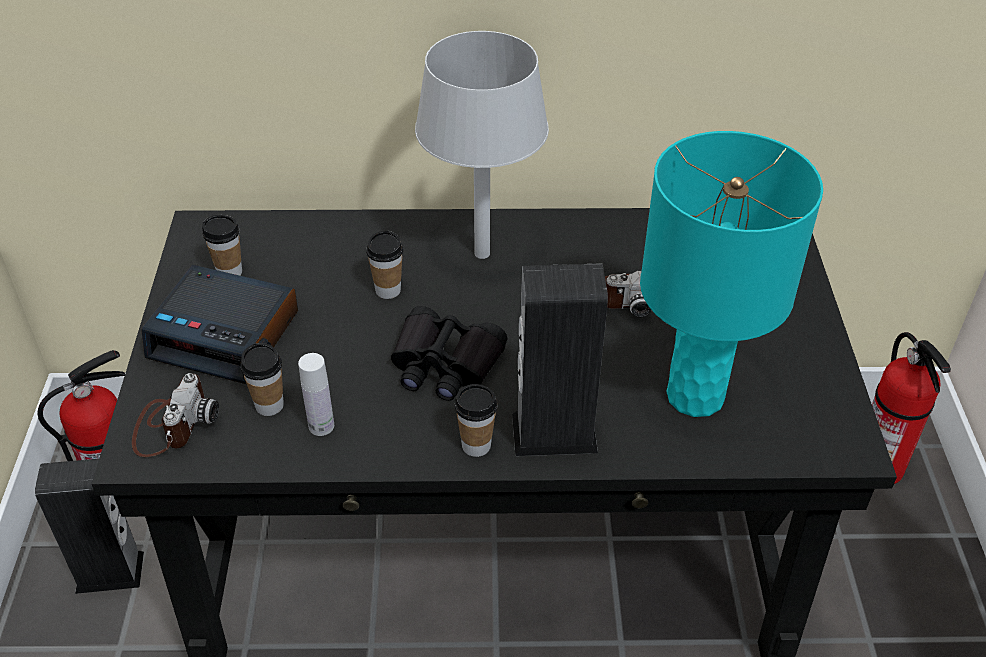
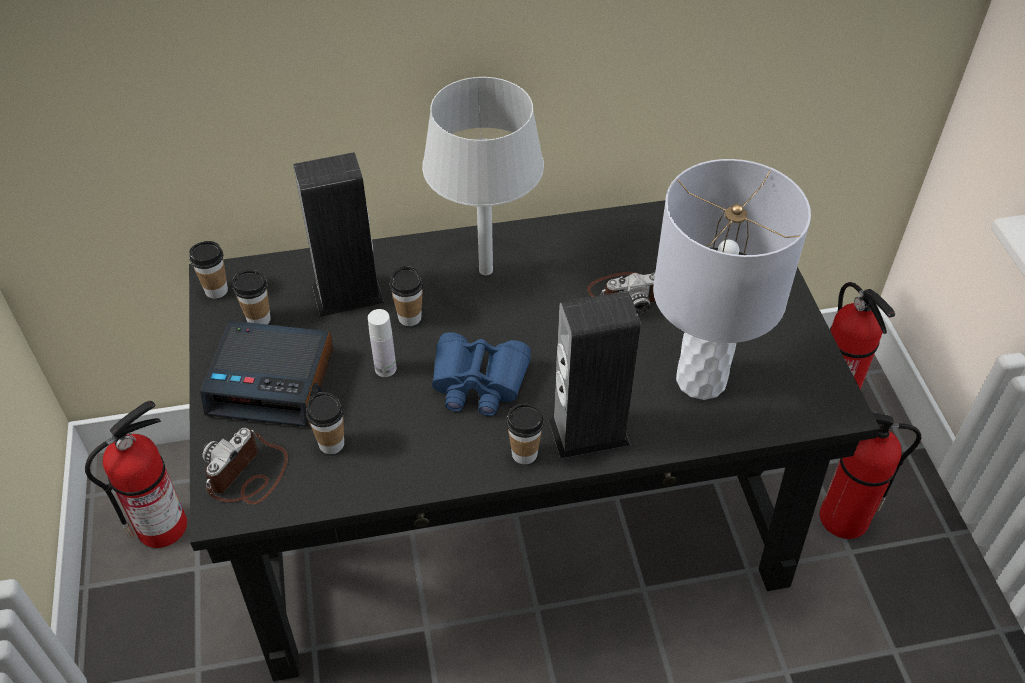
camera: 10 degrees left, 5 degrees up
speaker [35,459,144,594] -> speaker moved to [293,152,384,317]
camera [132,373,219,457] -> camera turned 150 degrees counterclockwise [201,428,288,505]
white bottle [298,353,334,436] -> white bottle moved to [368,309,396,377]
black binoculars [391,306,507,401] -> blue binoculars [432,332,531,416]
turquoise table lamp [640,131,823,417] -> grey table lamp [653,159,811,400]
none -> cup [189,241,228,299]
none -> fire extinguisher [820,411,921,539]

